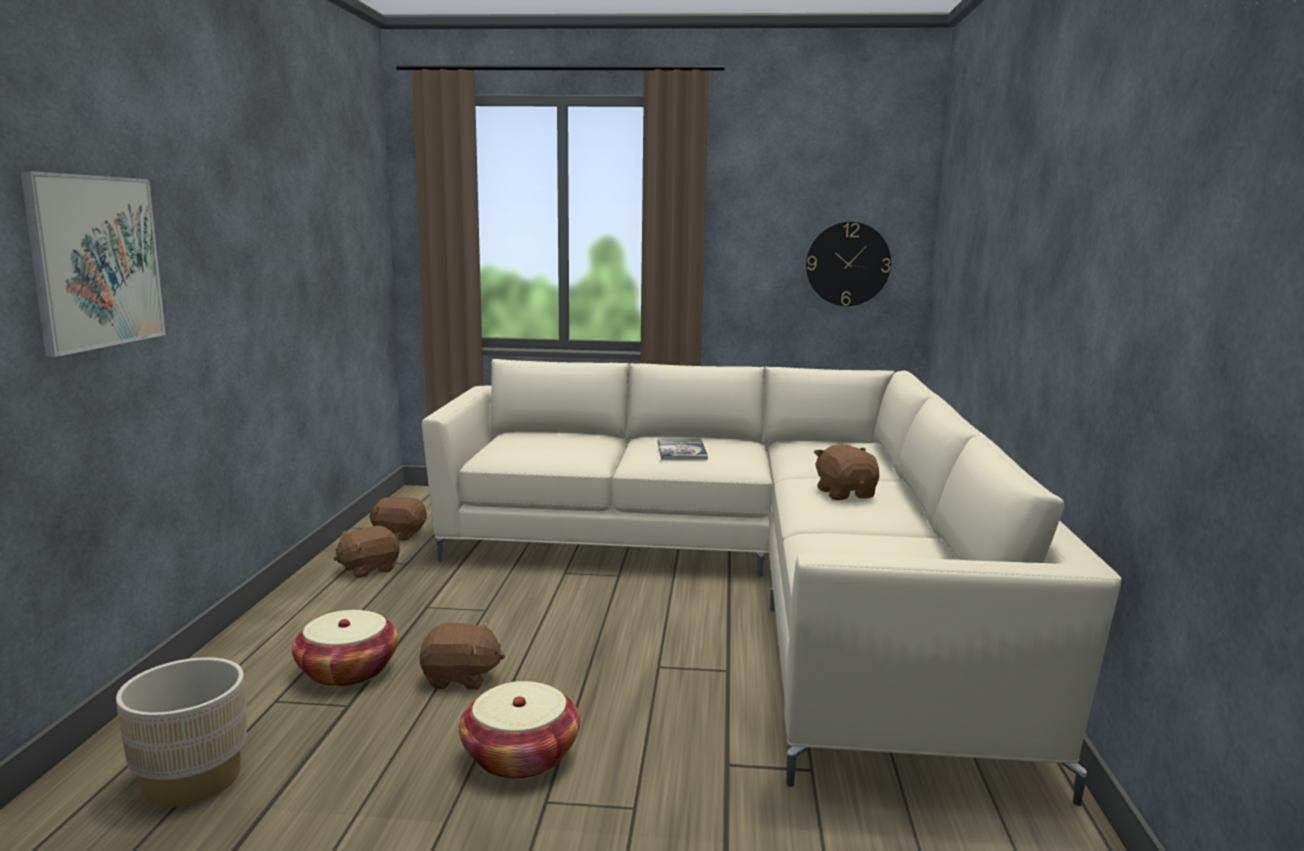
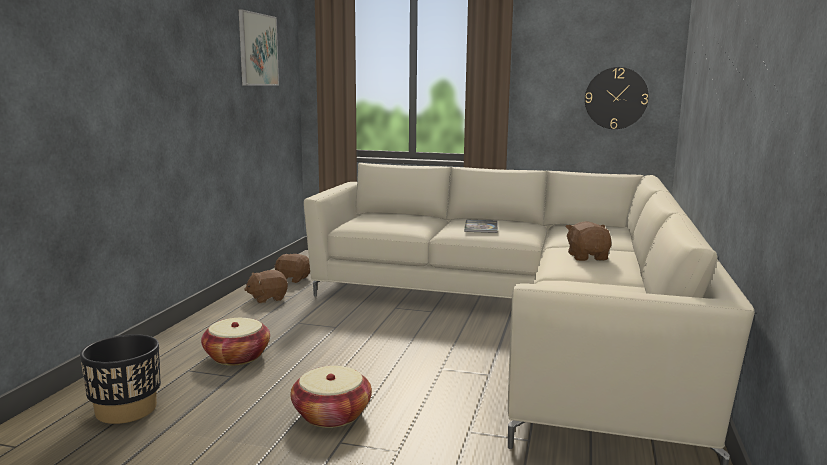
camera: 10 degrees right, 0 degrees up
picture [20,171,166,357] -> picture moved to [239,10,279,86]
beige planter [116,657,247,807] -> black planter [80,334,161,424]
brown plush toy [420,621,505,690] -> none

